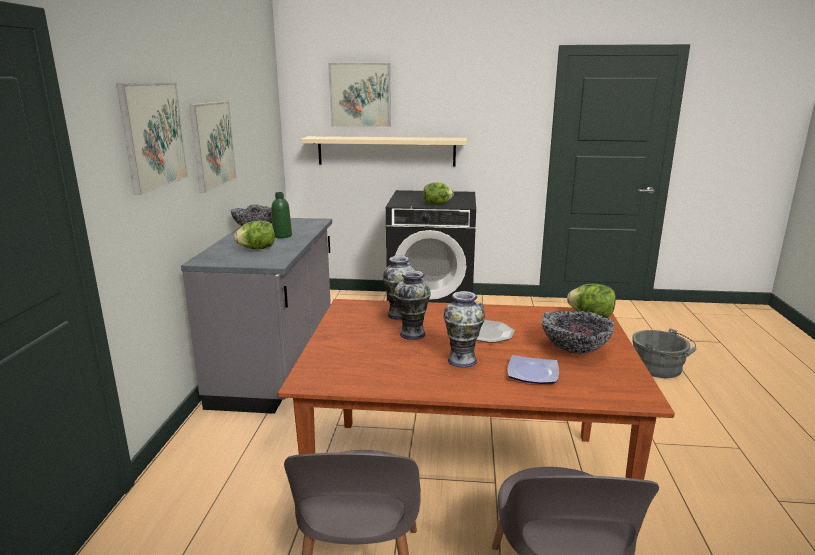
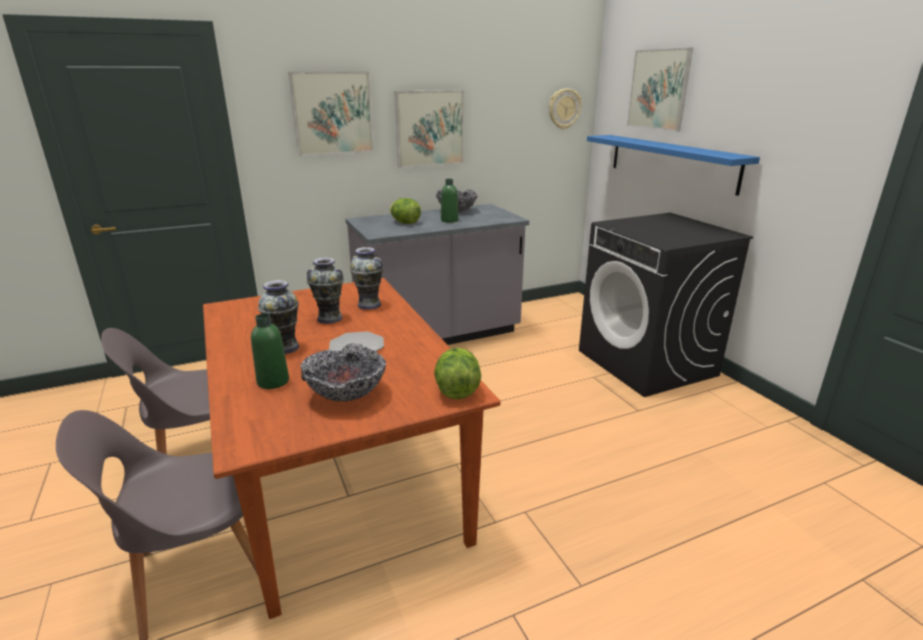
camera: 60 degrees right, 5 degrees up
beige shelf [301,136,467,167] -> blue shelf [587,135,760,196]
lettuce [423,183,453,205] -> none
plate [507,355,559,384] -> green bottle [251,313,289,389]
grey bucket [632,328,696,378] -> none
none -> wall clock [549,88,582,129]

